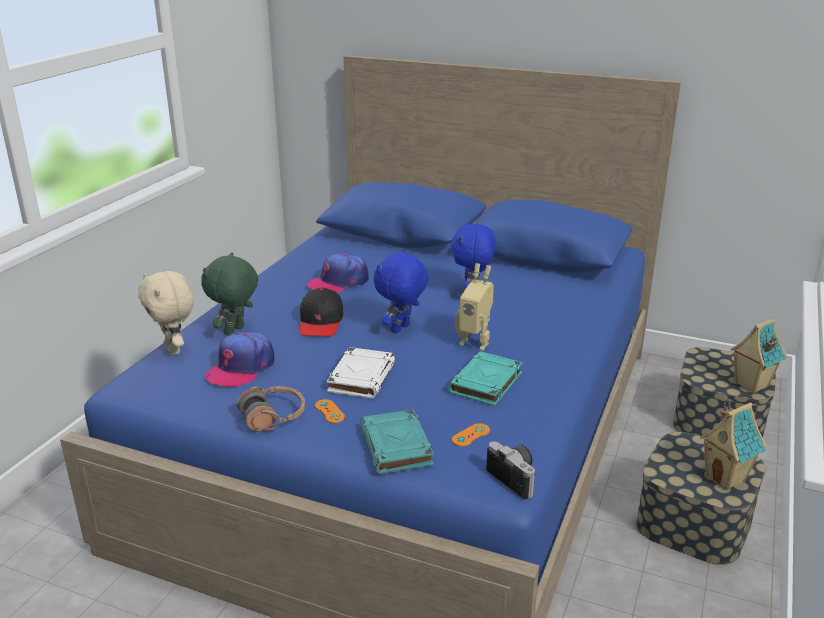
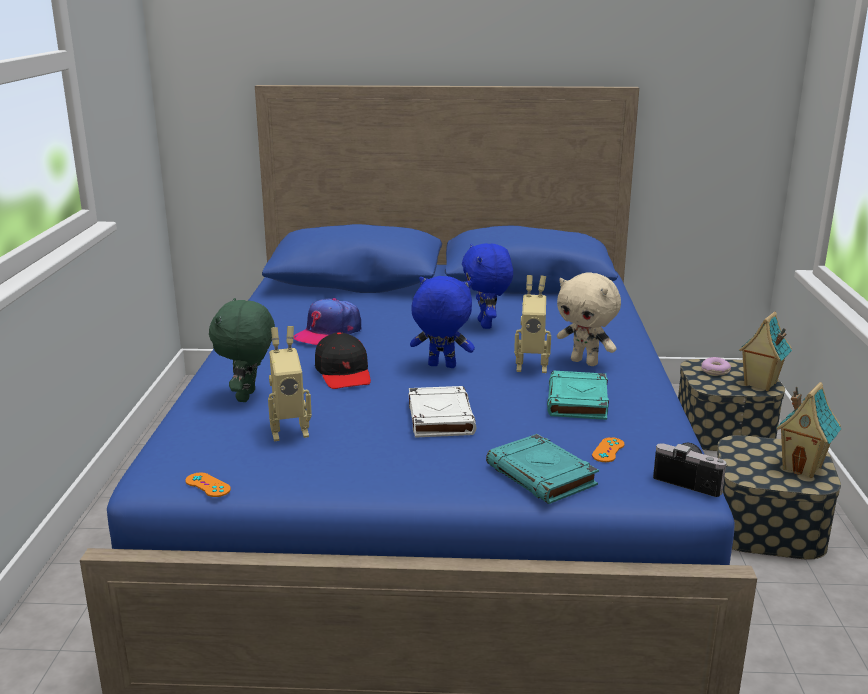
camera: 20 degrees left, 5 degrees down
beige plush toy [138,271,194,355] -> beige plush toy moved to [557,272,621,366]
cap [204,332,275,387] -> toy robot [268,326,312,441]
headphones [237,386,305,431] -> none
orange game controller [315,399,345,423] -> orange game controller moved to [185,473,231,497]
blue plush toy [374,250,429,333] -> blue plush toy turned 90 degrees clockwise [410,276,475,368]
none -> donut [701,357,731,375]

